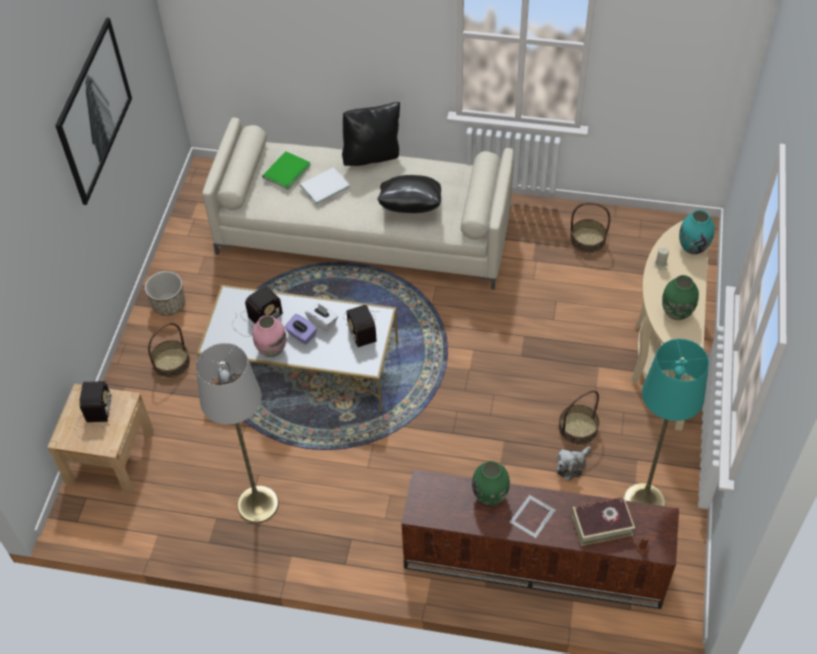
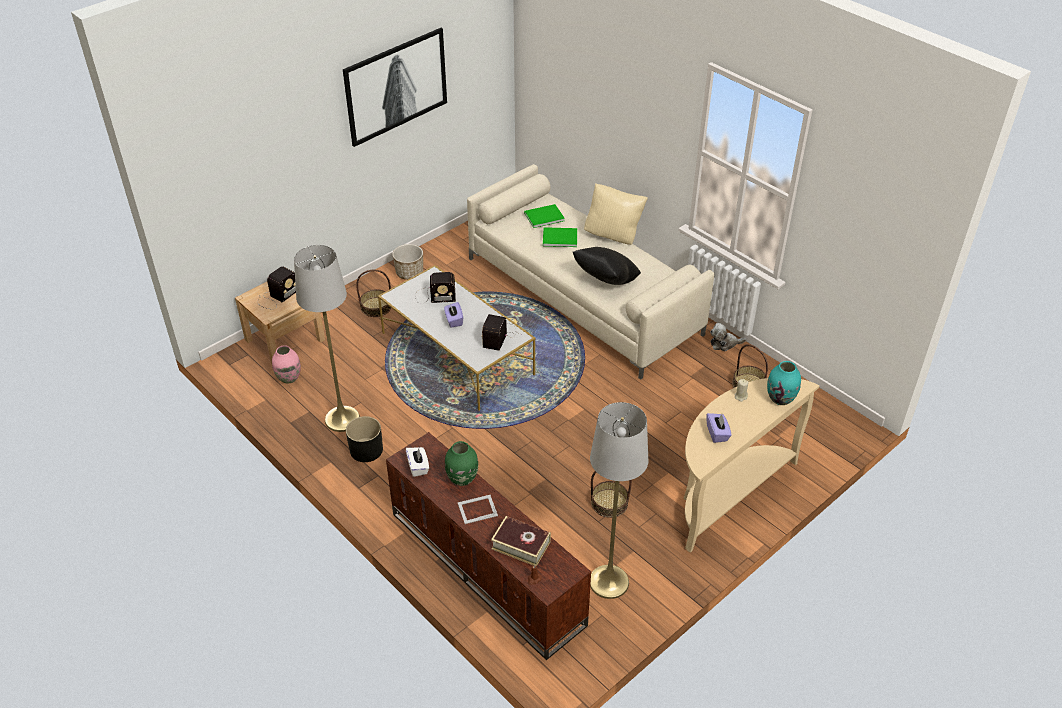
camera: 35 degrees right, 10 degrees down
pink vase [253,315,286,357] -> pink vase moved to [272,345,301,384]
white book [300,167,350,205] -> green book [543,227,577,247]
white tissue box [305,303,338,332] -> white tissue box moved to [406,447,429,477]
black pillow [342,102,400,166] -> beige pillow [584,183,648,245]
plush toy [556,446,591,481] -> plush toy moved to [710,323,746,351]
turquoise floor lamp [624,339,709,506] -> grey floor lamp [590,402,648,599]
green vase [662,275,699,320] -> purple tissue box [706,413,732,443]
none -> black planter [346,416,383,462]

